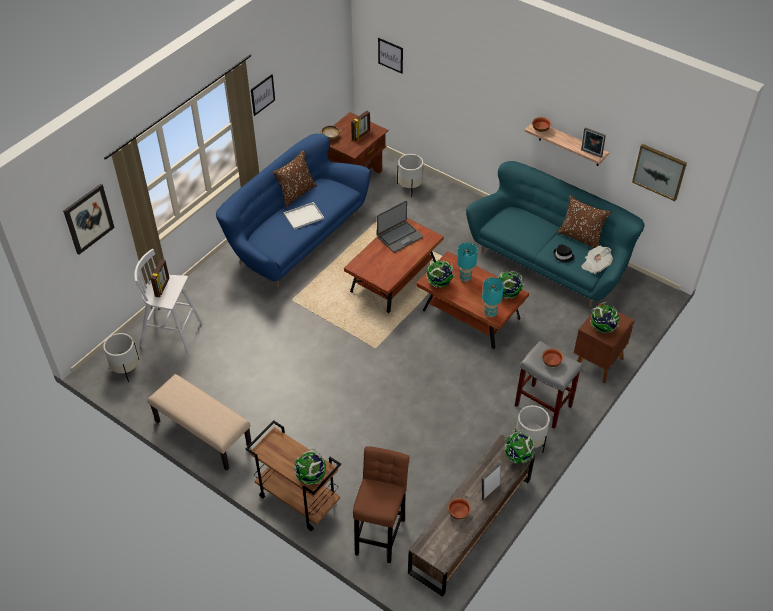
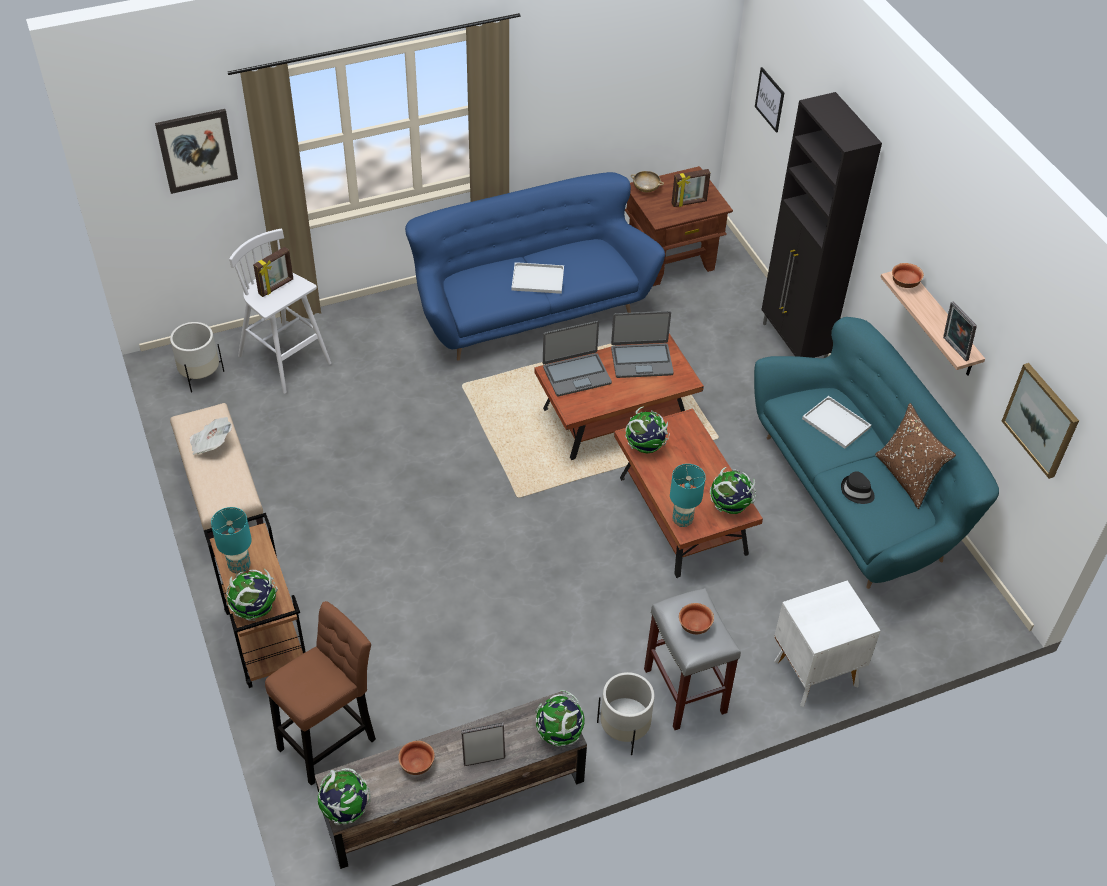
camera: 30 degrees right, 0 degrees up
picture [251,74,275,116] -> none
brown pillow [273,150,317,208] -> none
white planter [397,154,423,197] -> none
turquoise table lamp [457,242,478,282] -> turquoise table lamp moved to [211,507,252,574]
brown nightstand [574,303,635,383] -> white nightstand [774,581,881,707]
newspaper [581,246,613,274] -> newspaper moved to [190,417,232,455]
globe [590,302,619,333] -> globe moved to [318,768,371,825]
none -> laptop [543,321,612,396]
none -> black cabinet [762,92,882,358]
none -> white tray [802,396,871,449]

